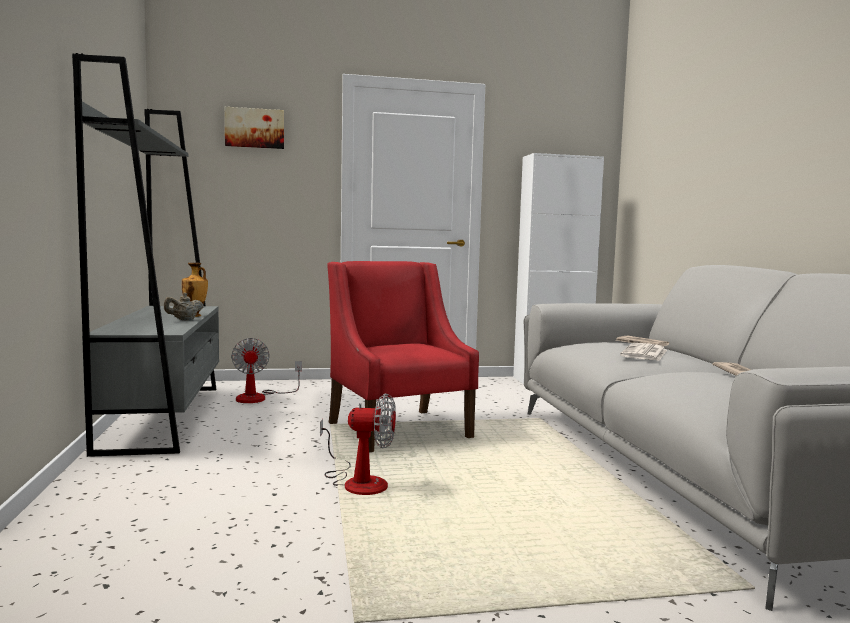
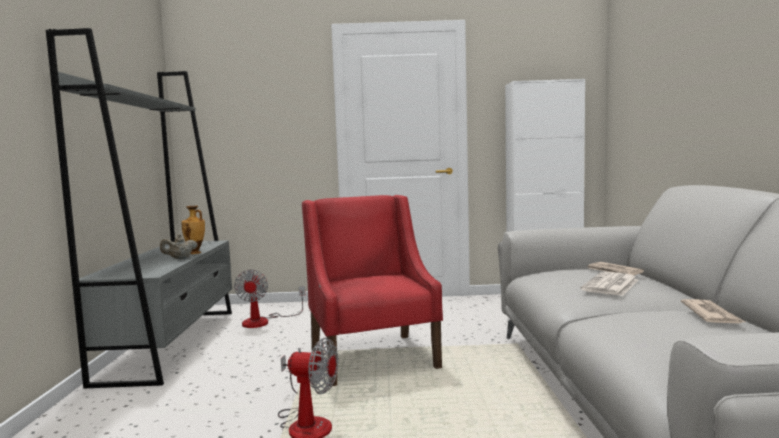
camera: 10 degrees right, 0 degrees up
picture [225,107,284,149] -> none

